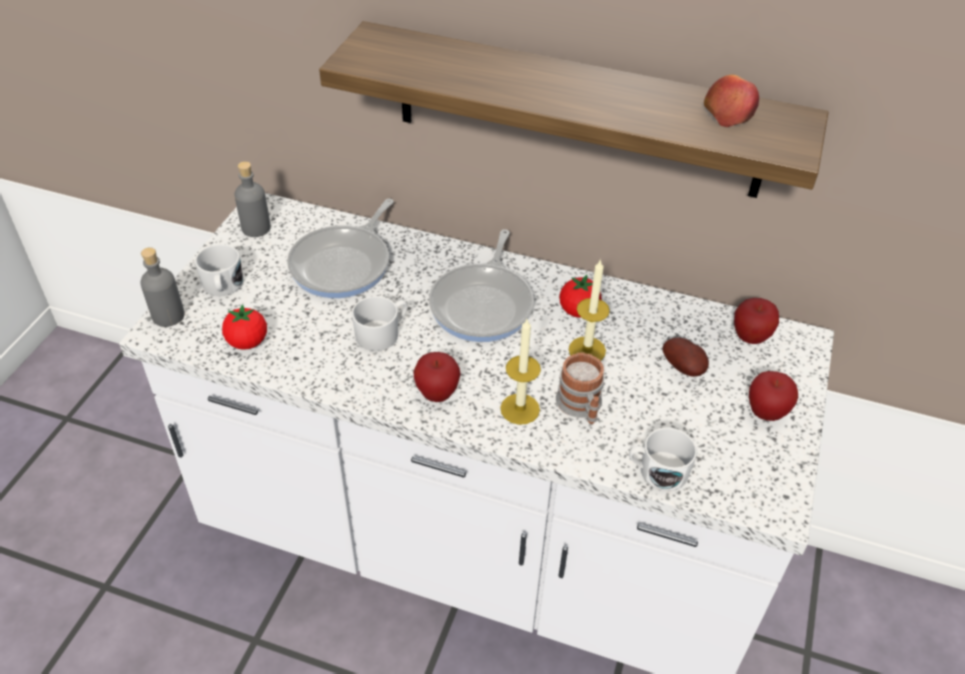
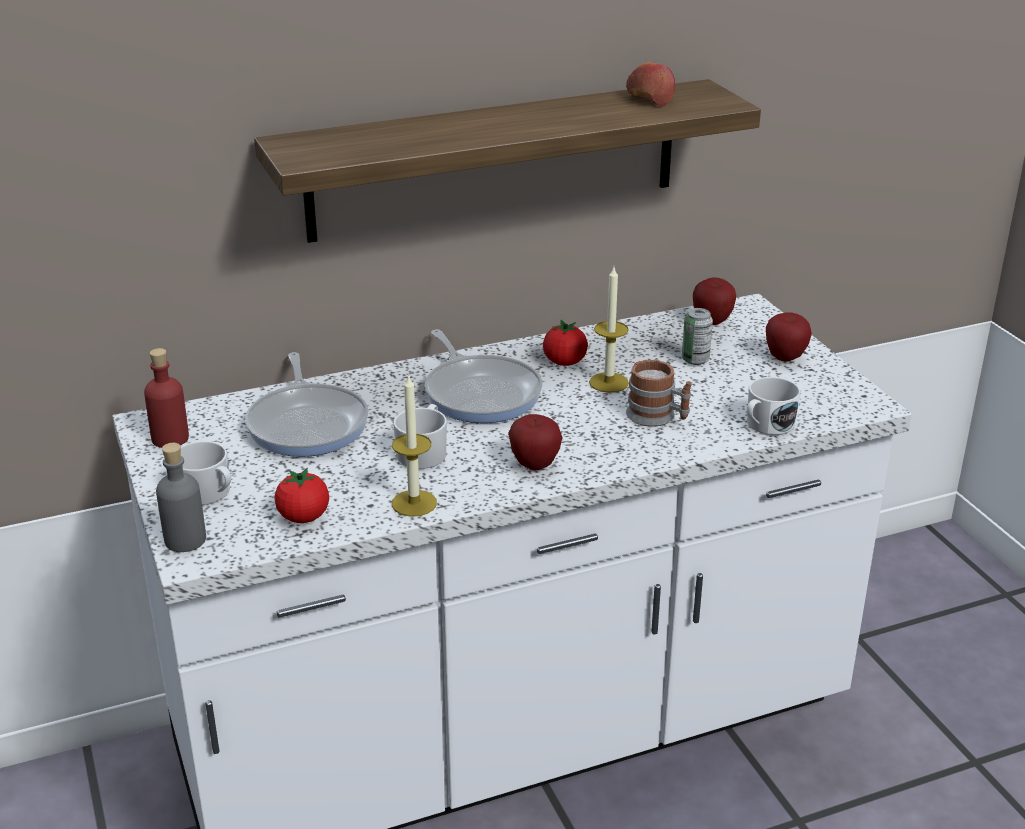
camera: 40 degrees left, 15 degrees down
grey bottle [235,161,271,237] -> red bottle [144,348,189,448]
candle [500,319,541,425] -> candle moved to [392,374,437,516]
potato [662,337,709,377] -> can [682,308,713,365]

